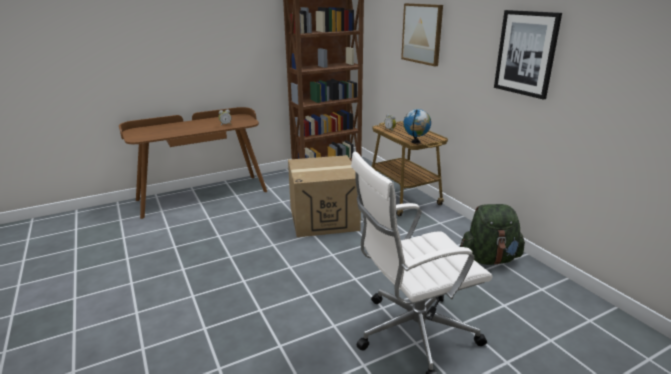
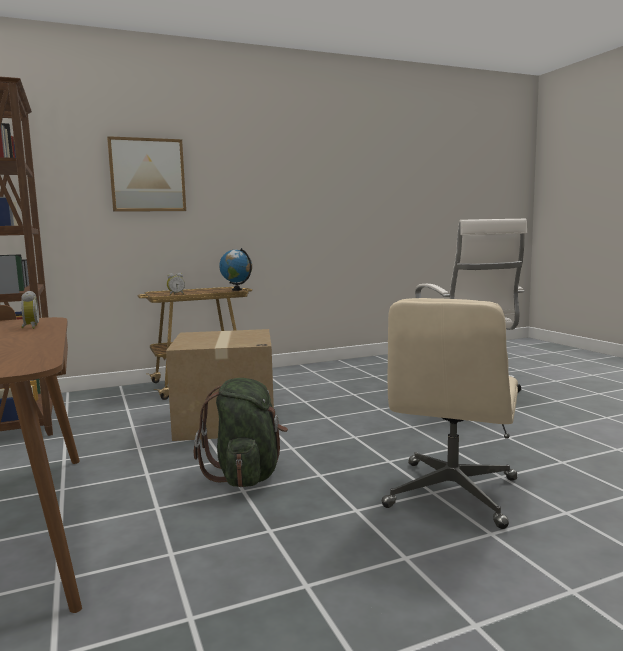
camera: 85 degrees left, 15 degrees down
green backpack [460,204,525,265] -> green backpack moved to [194,378,288,487]
picture [494,10,562,100] -> none
none -> beige office chair [381,298,518,529]

